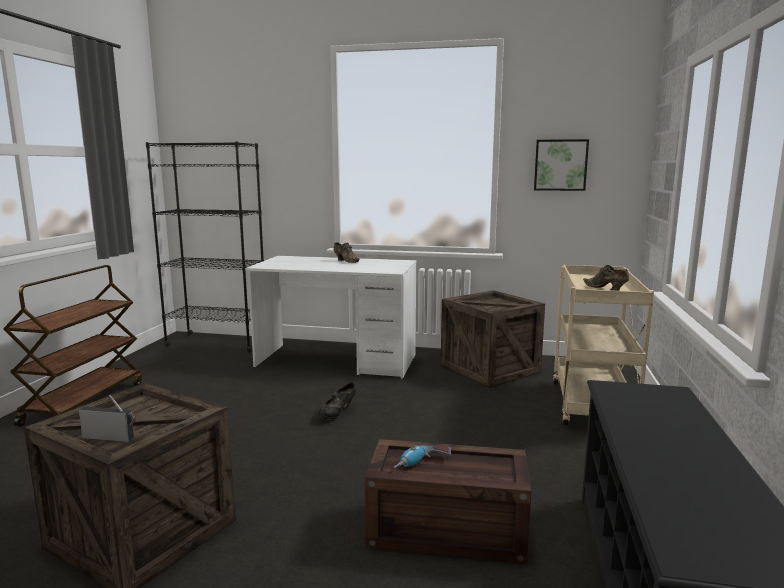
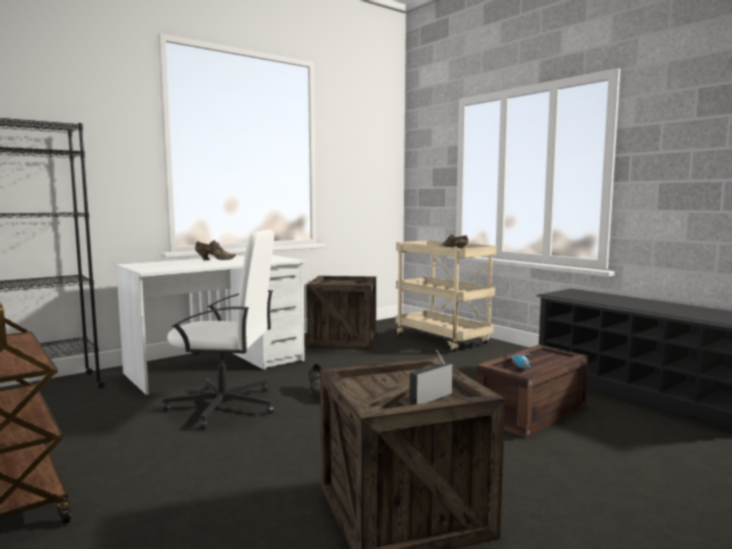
camera: 50 degrees left, 5 degrees down
picture [534,139,589,191] -> none
none -> white office chair [162,229,274,429]

